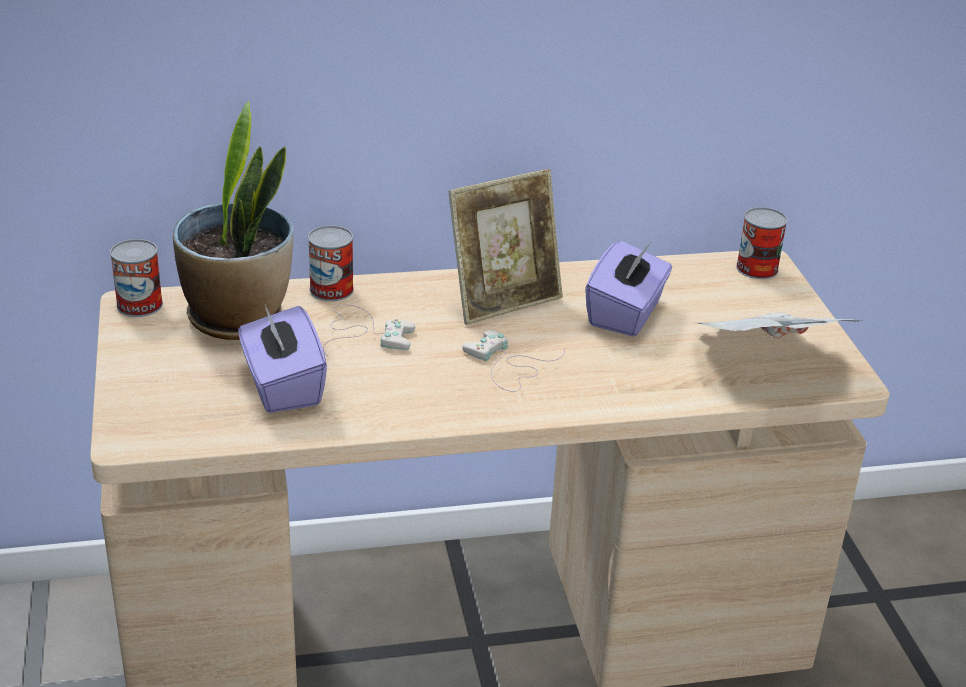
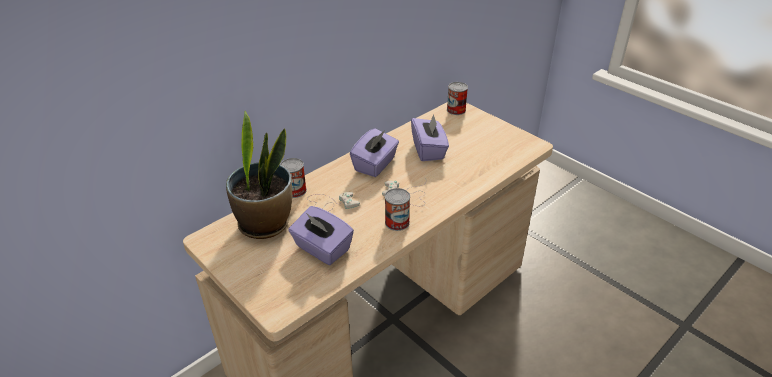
camera: 30 degrees left, 5 degrees up
can [110,239,163,317] -> can moved to [385,188,410,231]
picture frame [449,169,563,325] -> purple tissue box [350,128,399,177]
newspaper [695,312,862,339] -> none

